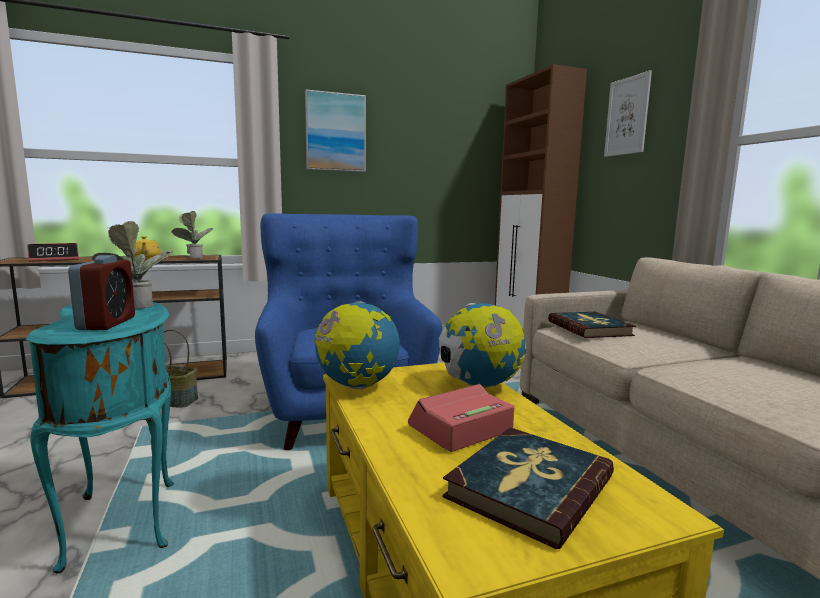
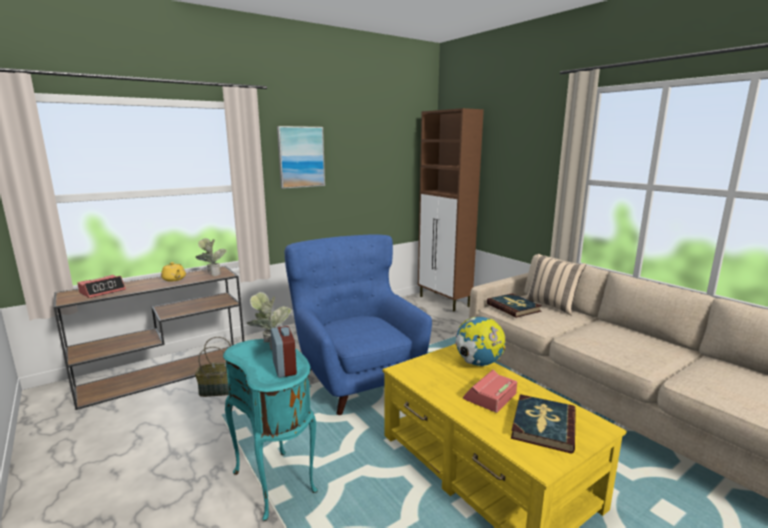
camera: 15 degrees left, 5 degrees up
globe [314,301,400,389] -> none
picture [604,70,652,157] -> none
none -> beige pillow [525,254,586,316]

